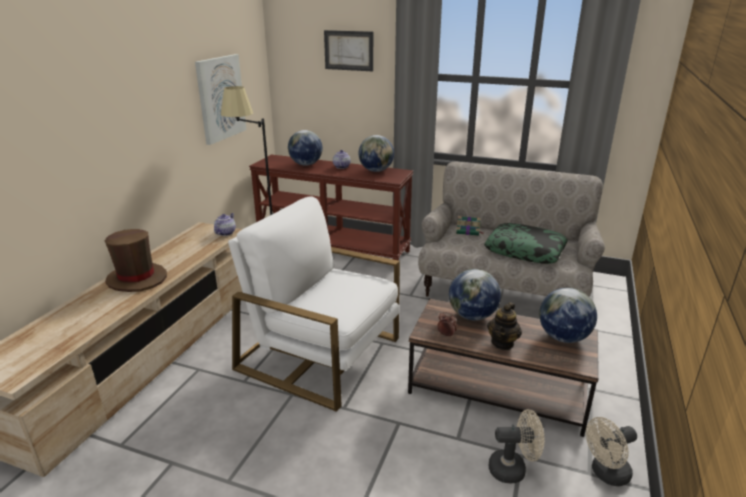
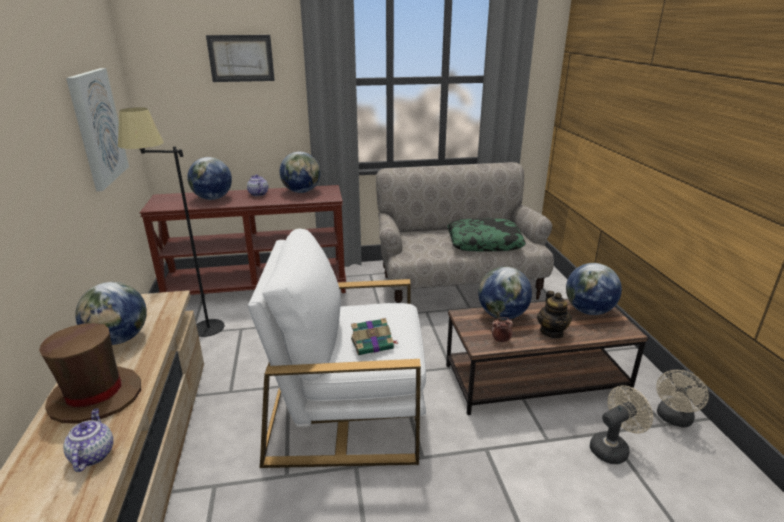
camera: 30 degrees left, 0 degrees up
teapot [214,213,236,236] -> teapot moved to [63,408,113,472]
book [456,216,483,236] -> book moved to [351,318,398,355]
none -> globe [75,282,147,345]

